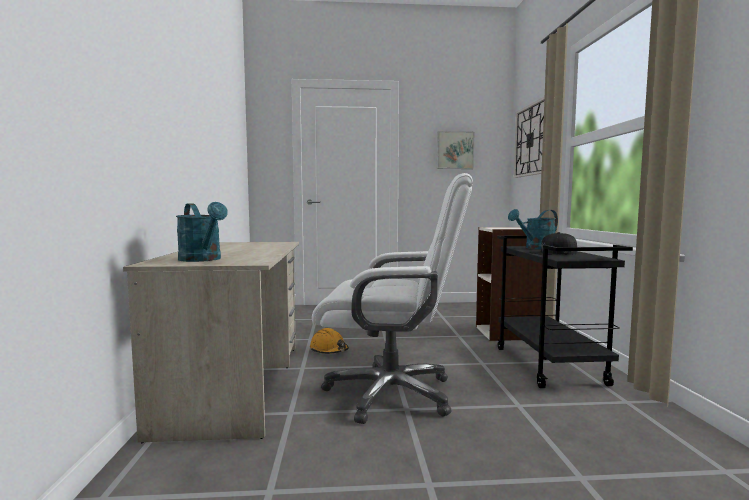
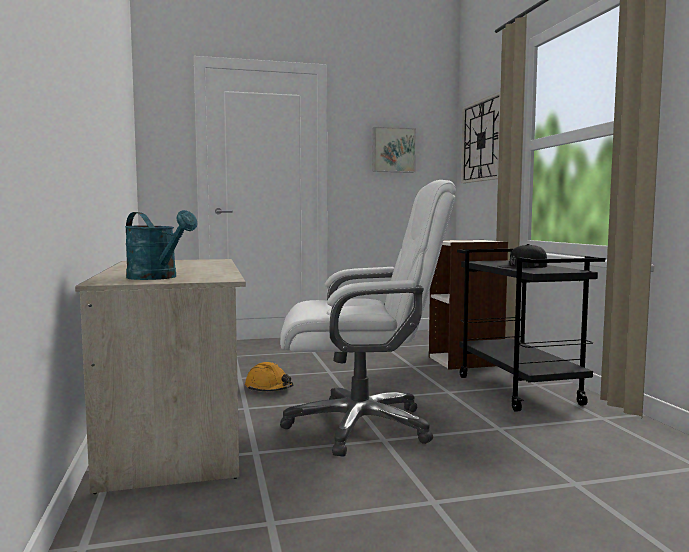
camera: 10 degrees left, 0 degrees up
turquoise watering can [508,209,558,249] -> none

